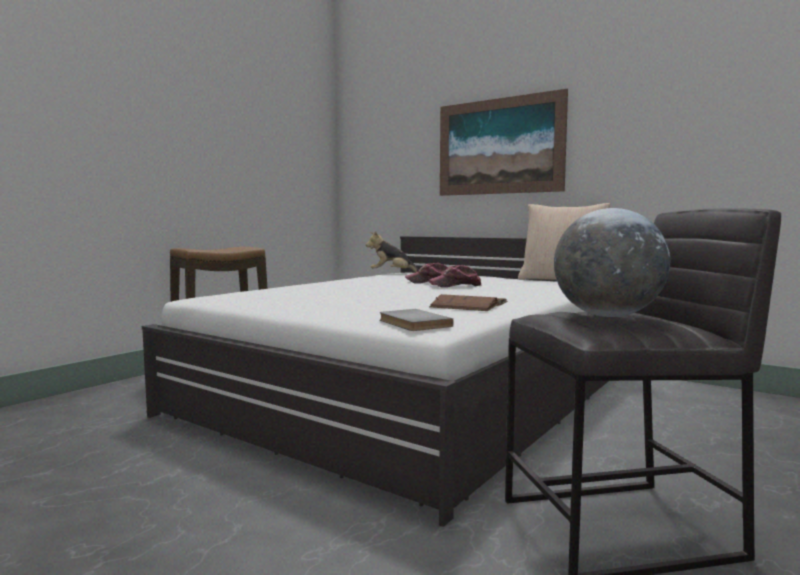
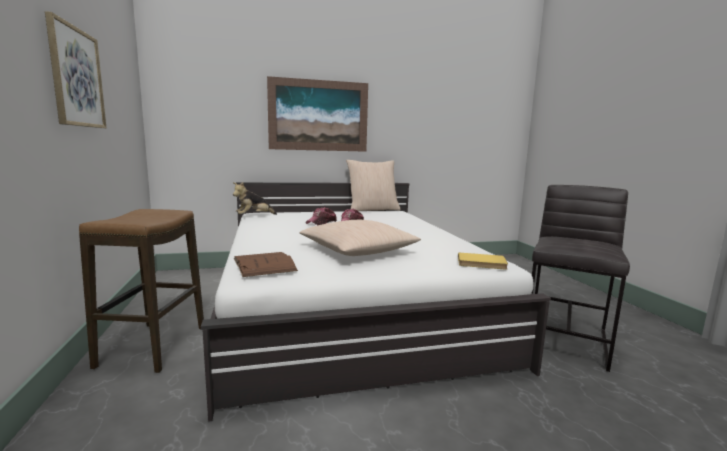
camera: 50 degrees left, 5 degrees up
grey book [380,309,454,331] -> yellow book [458,252,508,269]
brown book [429,294,507,311] -> brown book moved to [234,252,298,277]
globe [554,208,670,317] -> none
none -> picture [45,11,106,128]
none -> beige pillow [299,220,421,256]

